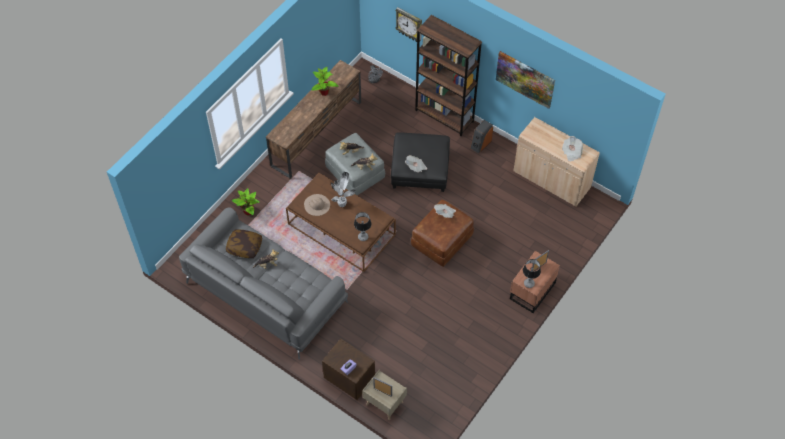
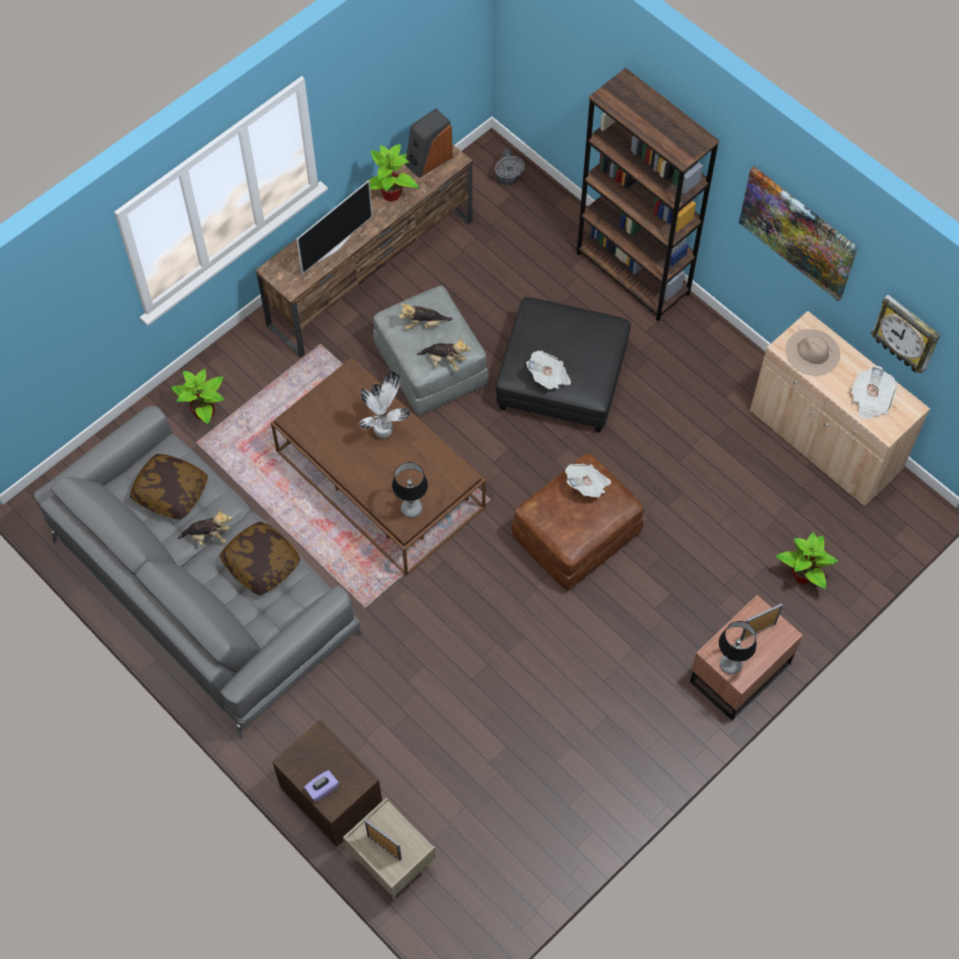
camera: 10 degrees right, 5 degrees up
beige hat [304,194,330,216] -> beige hat moved to [786,329,840,376]
wall clock [395,7,422,42] -> wall clock moved to [871,294,940,373]
speaker [470,120,493,153] -> speaker moved to [405,108,453,178]
none -> pillow [220,521,301,595]
none -> television [296,180,372,274]
none -> potted plant [776,532,838,589]

